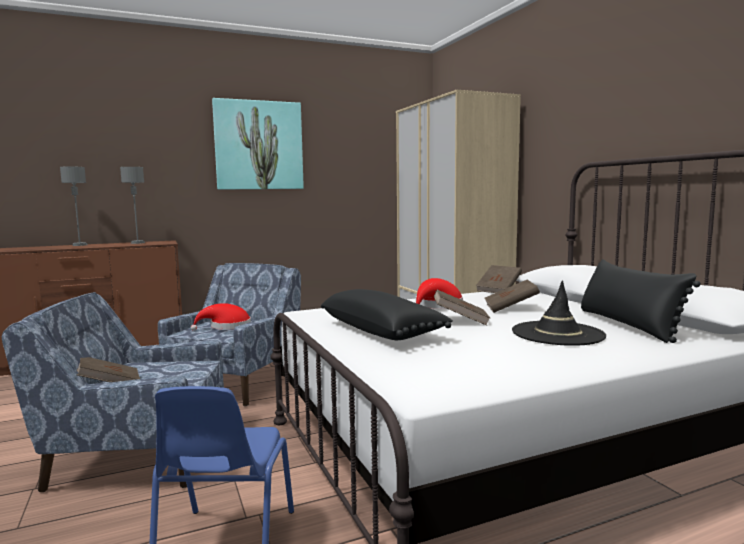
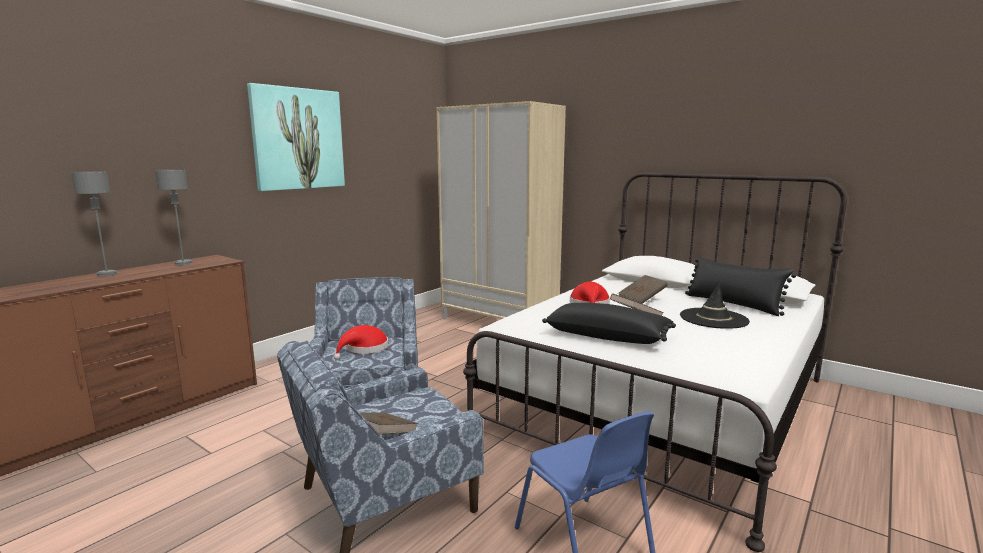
camera: 30 degrees left, 5 degrees up
brown book [476,265,522,293] -> none

